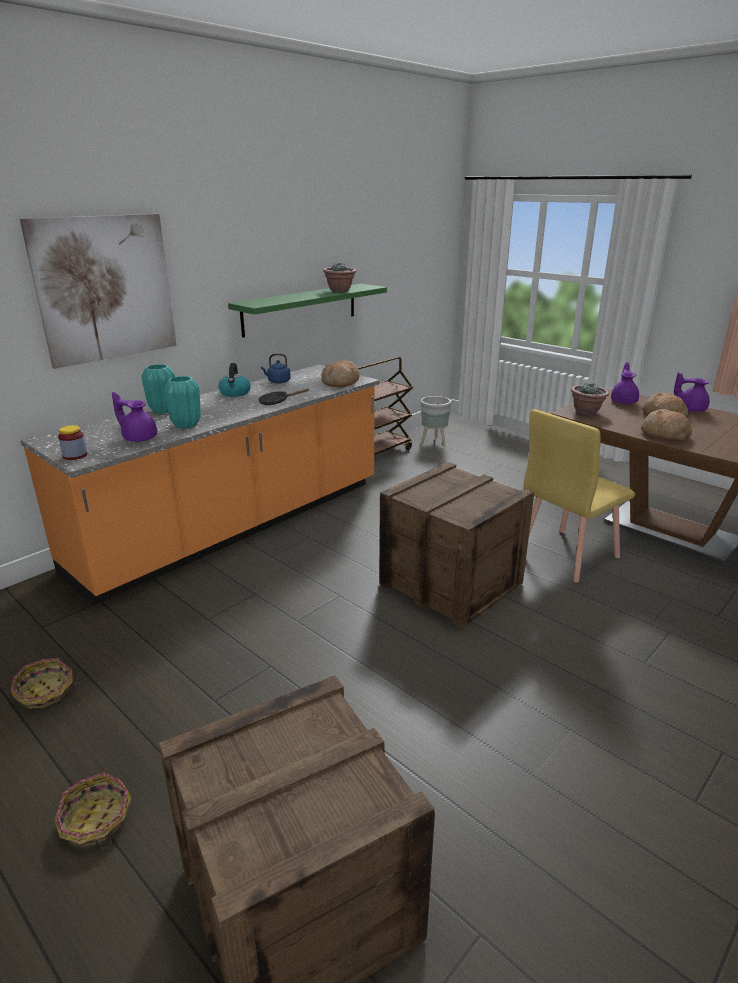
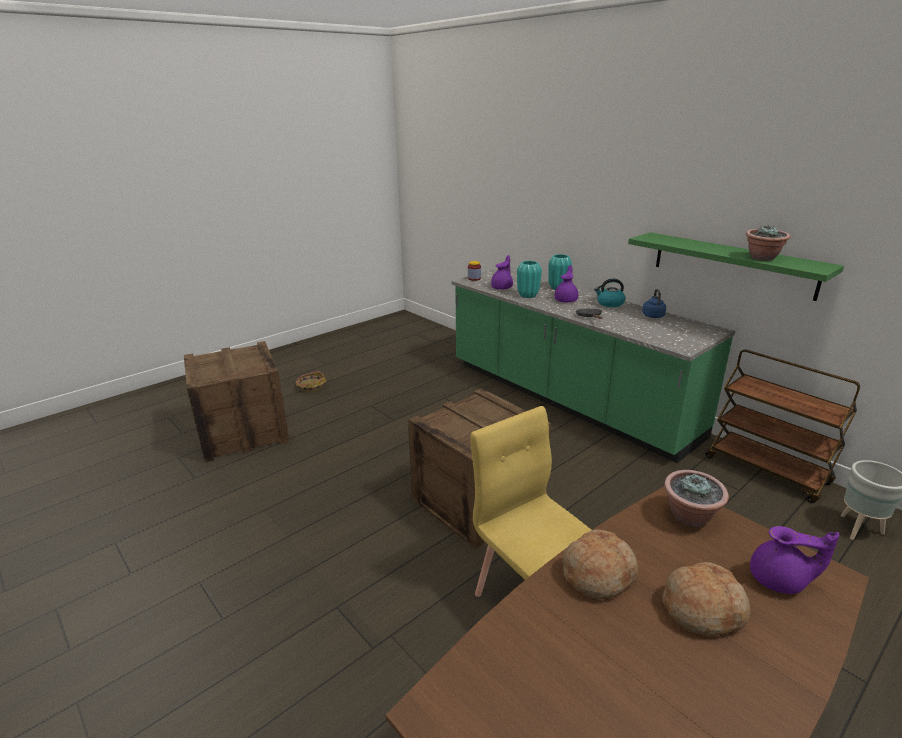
camera: 95 degrees right, 0 degrees up
basket [11,658,80,709] -> none
picture [20,214,177,369] -> none
orange counter [20,365,379,606] -> green counter [452,268,735,463]
bread [321,360,360,388] -> none
purple teapot [674,372,710,412] -> purple teapot moved to [555,265,578,303]

